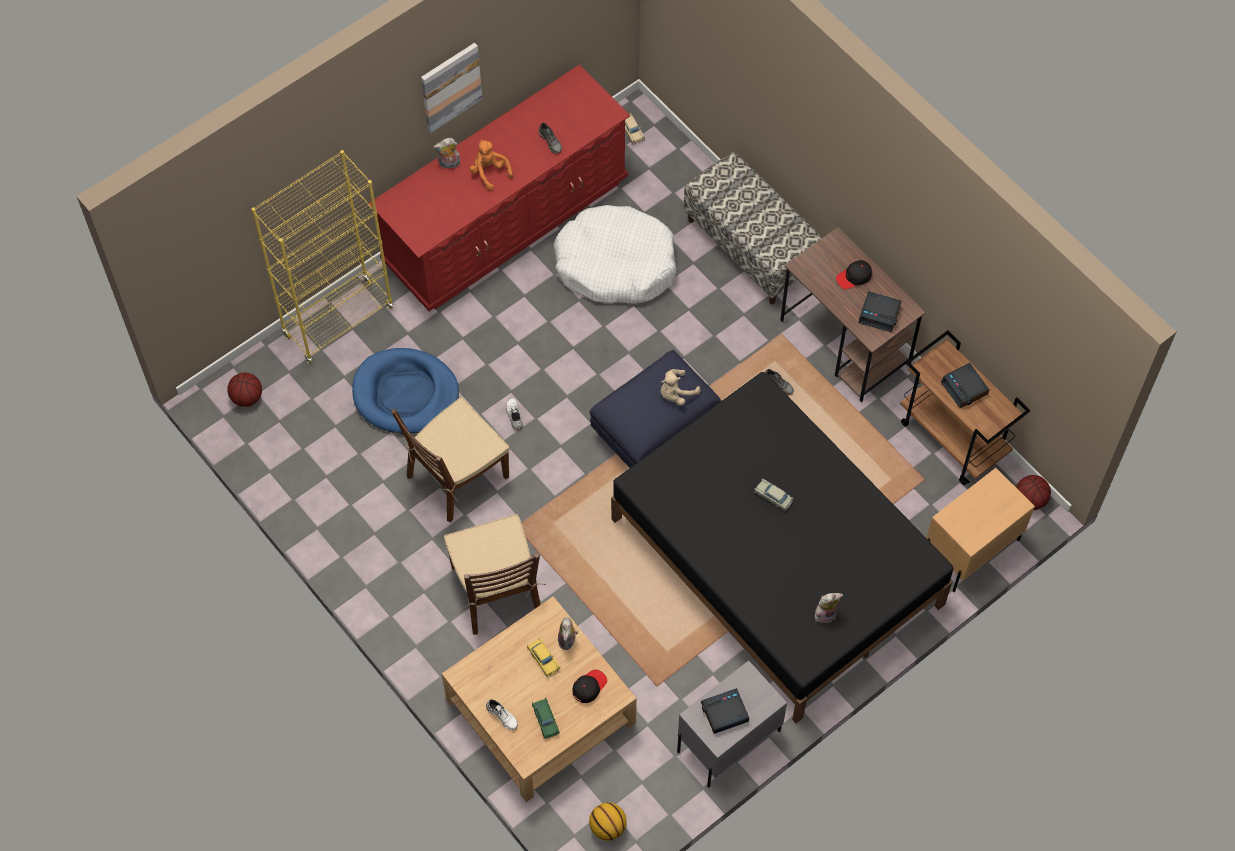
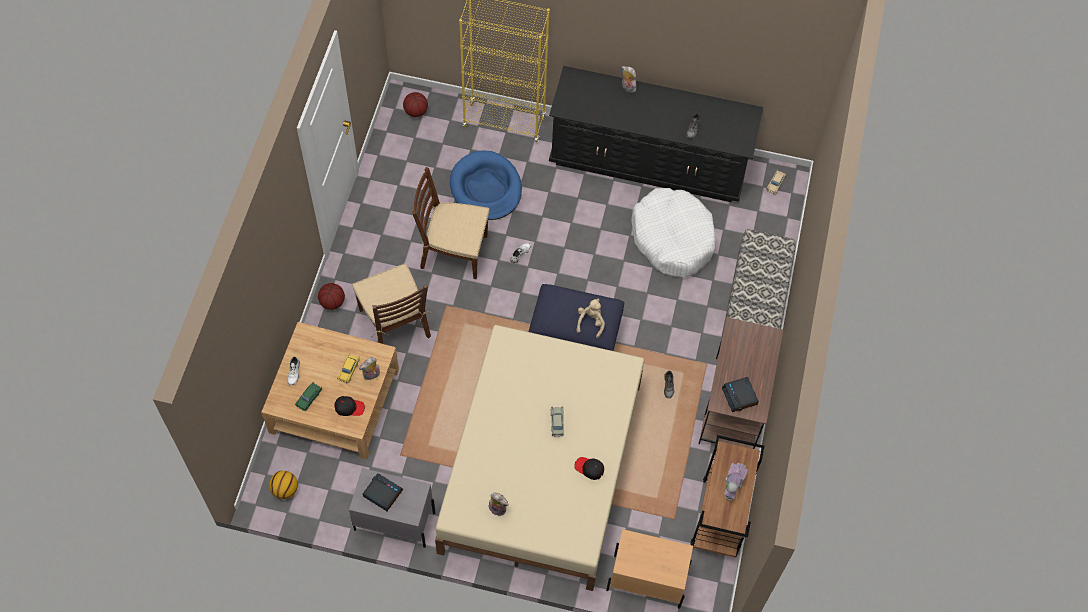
camera: 50 degrees right, 0 degrees up
red dresser [369,65,630,311] -> black dresser [549,66,763,202]
picture [421,43,482,133] -> none
brown chair [444,514,546,635] -> brown chair turned 60 degrees counterclockwise [352,263,432,344]
orange plush toy [469,139,513,191] -> none
black bed [611,372,953,723] -> beige bed [435,325,644,591]
beige plush toy [661,369,700,406] -> beige plush toy turned 90 degrees clockwise [576,298,605,338]
black cap [836,260,872,289] -> black cap moved to [574,457,604,480]
alarm clock [941,363,989,408] -> toy house [724,462,748,501]
basketball [1016,475,1051,510] -> basketball moved to [318,283,345,310]

